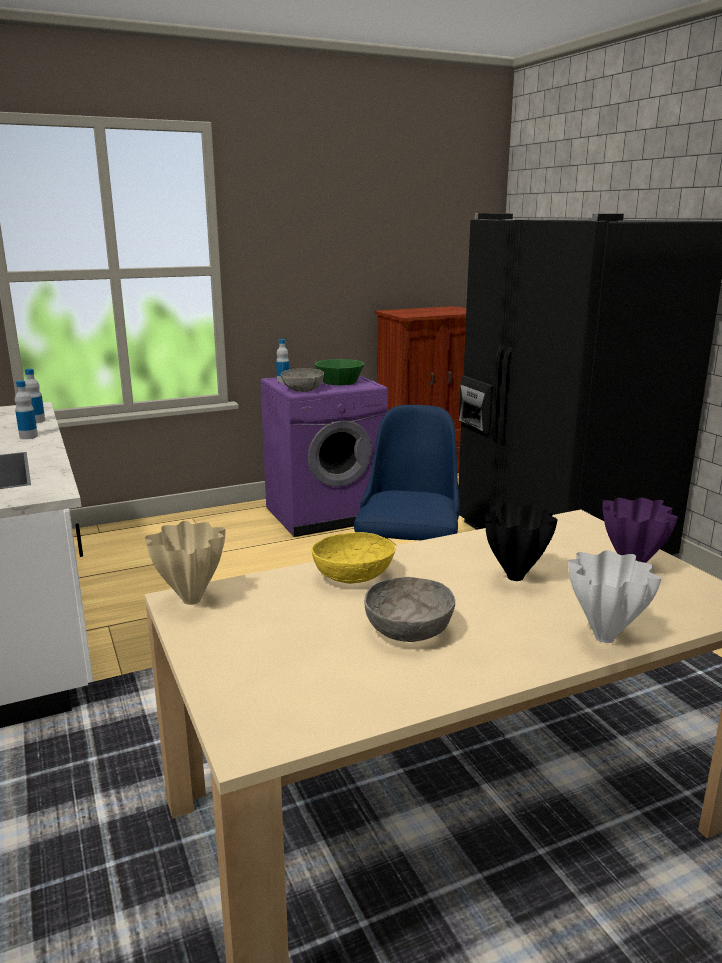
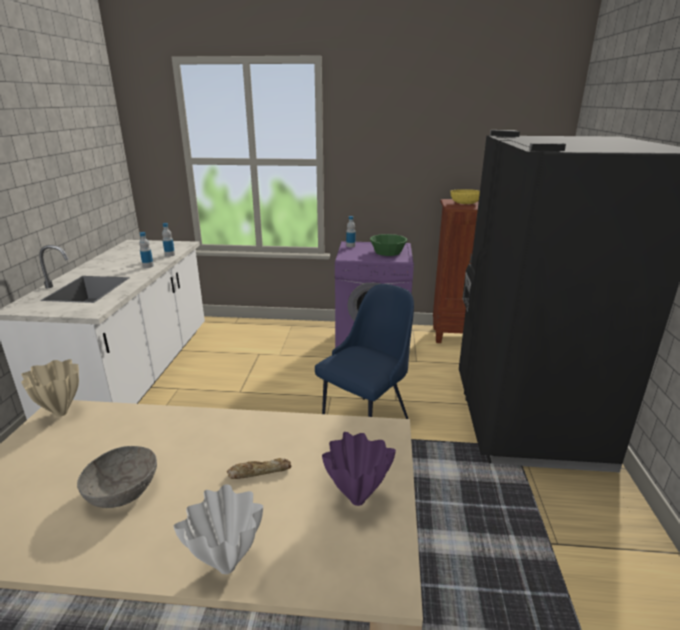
camera: 30 degrees right, 5 degrees up
grey bowl [281,368,324,392] -> none
yellow bowl [312,532,395,584] -> yellow bowl moved to [450,189,480,204]
black vase [485,503,558,581] -> bread [227,458,291,479]

